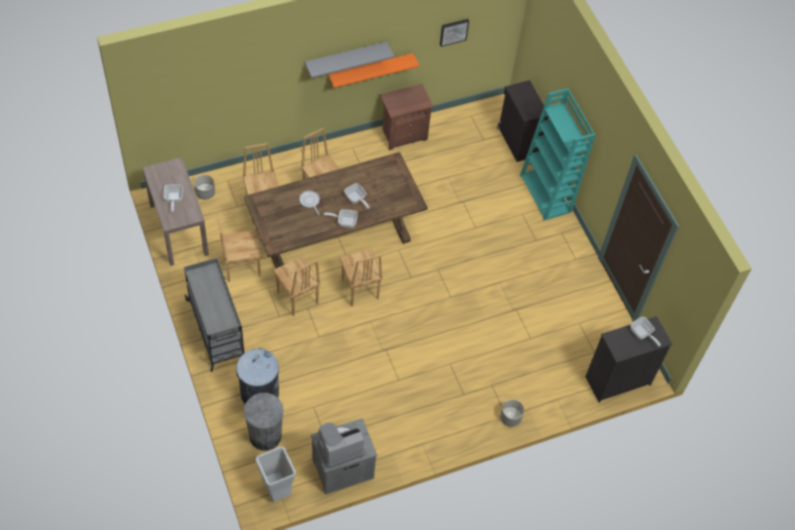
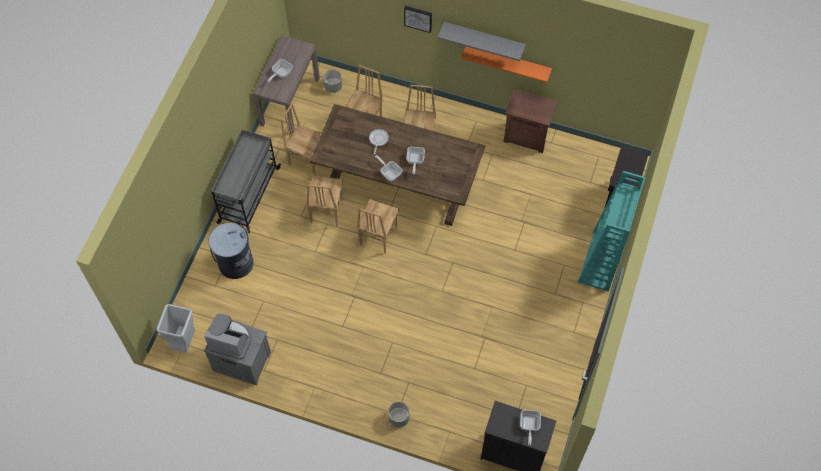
camera: 45 degrees right, 5 degrees up
grey trash can [243,393,284,451] -> none
picture [440,19,469,47] -> picture moved to [404,6,432,33]

